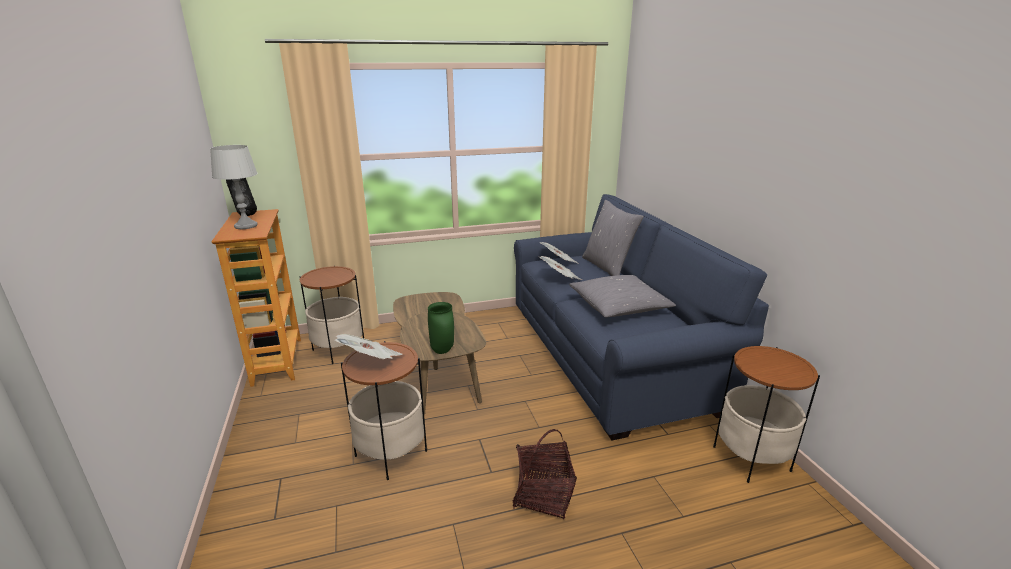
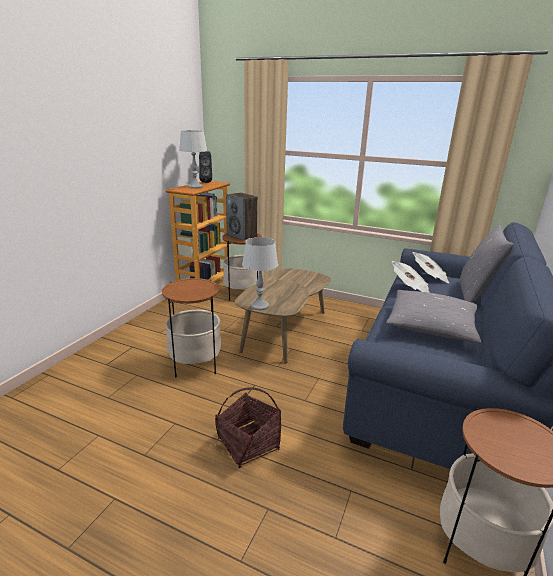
camera: 40 degrees right, 0 degrees up
newspaper [334,334,403,359] -> none
green vase [428,302,454,354] -> grey table lamp [242,237,278,310]
none -> speaker [226,192,258,241]

